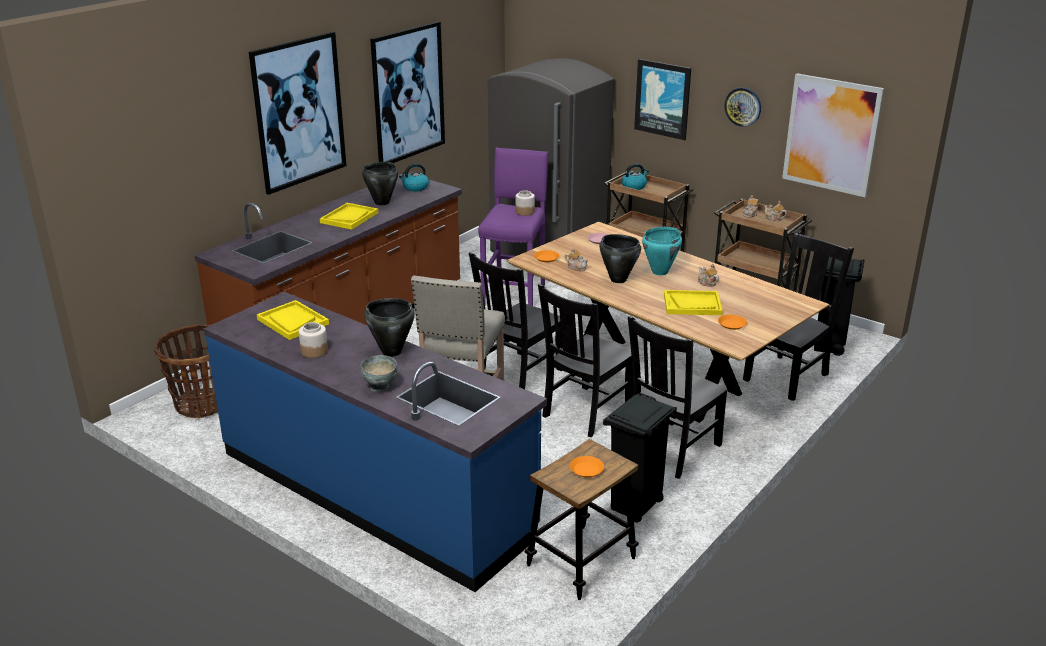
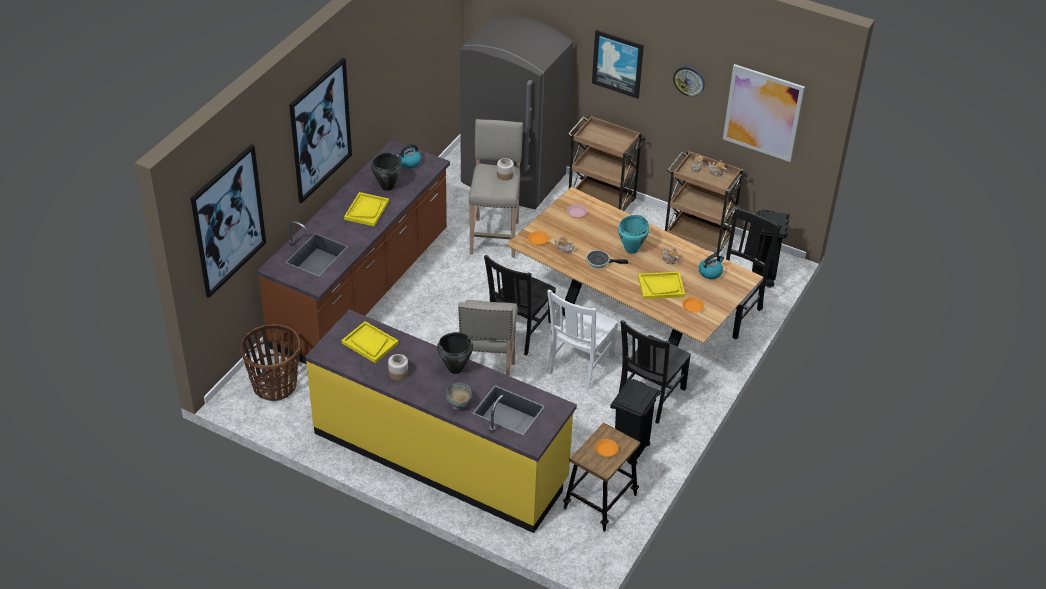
camera: 10 degrees left, 15 degrees up
blue counter [204,292,547,592] -> yellow counter [305,309,577,533]
picture [370,21,445,163] -> picture moved to [190,144,266,298]
purple stool [478,148,548,306] -> beige stool [468,119,523,258]
black chair [538,284,633,437] -> white chair [547,290,618,391]
black cooking pot [599,234,641,283] -> frying pan [586,250,628,268]
kettle [622,164,649,190] -> kettle moved to [699,254,724,279]

